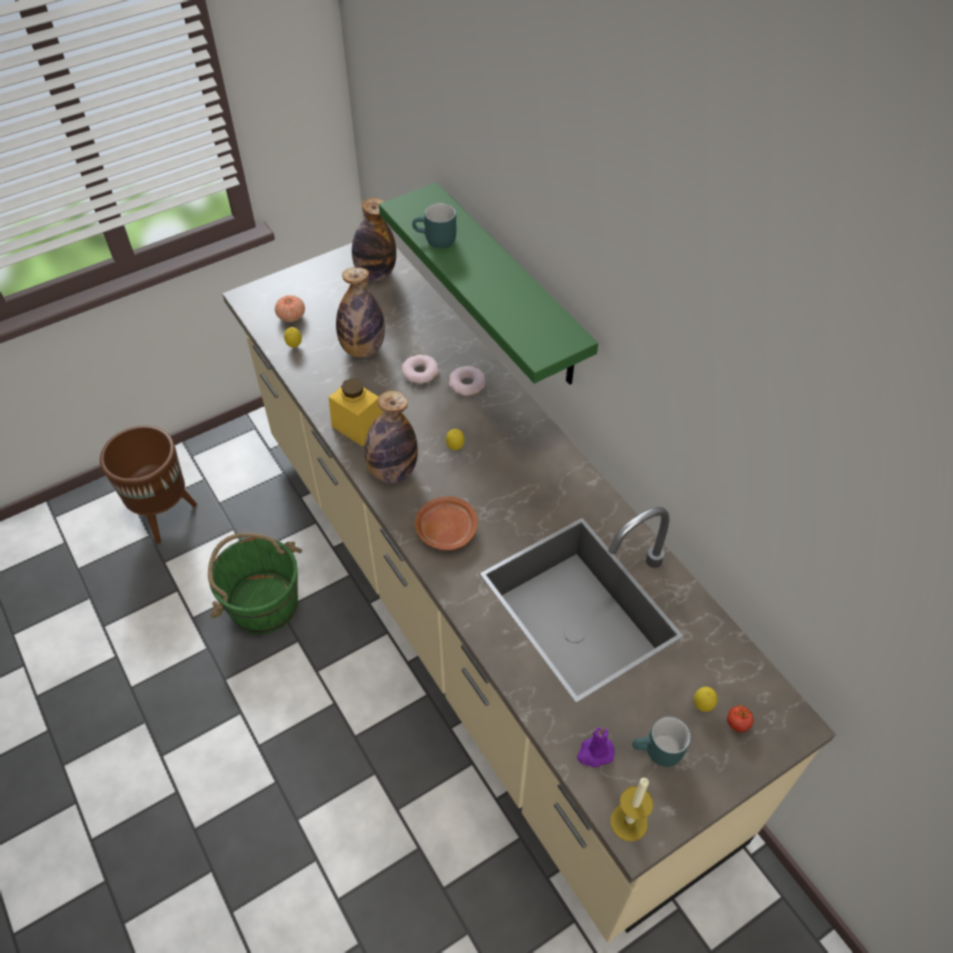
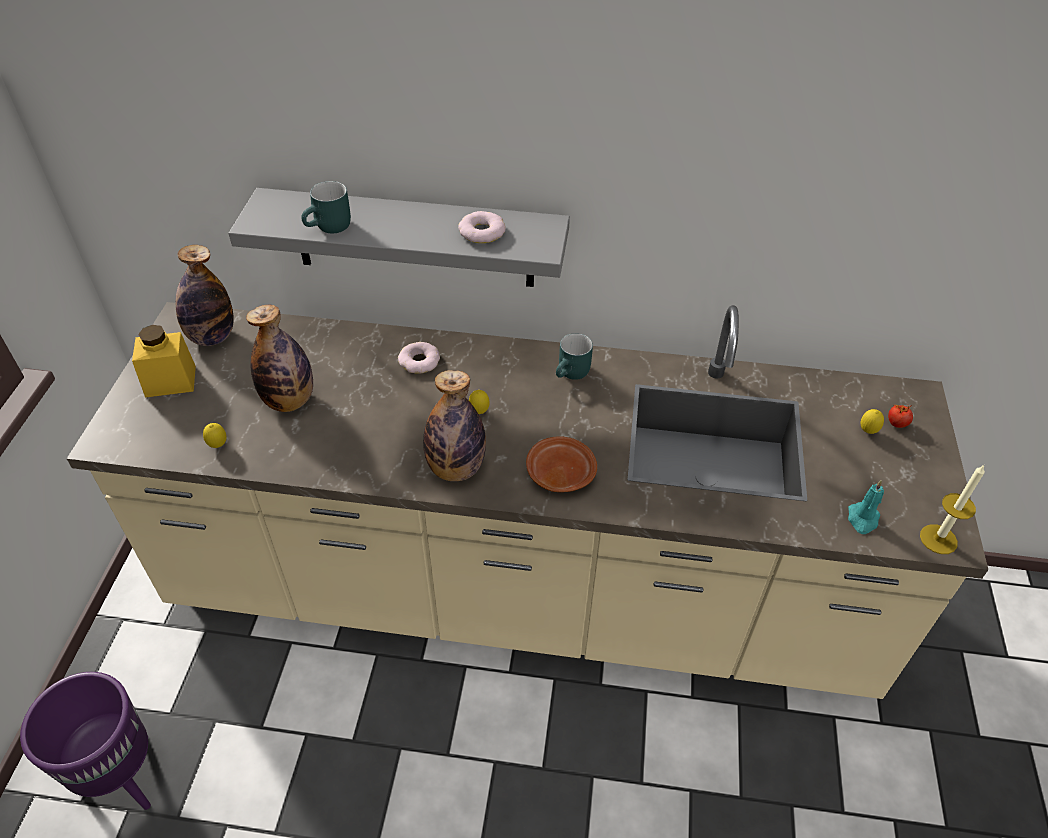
camera: 50 degrees left, 5 degrees down
brown planter [100,425,197,544] -> purple planter [20,672,151,810]
green bucket [208,533,302,634] -> none
tomato [275,295,305,322] -> none
yellow jar [329,378,382,447] -> yellow jar moved to [132,325,196,398]
green shelf [379,182,598,385] -> grey shelf [228,188,570,287]
donut [402,355,439,384] -> donut moved to [458,211,506,243]
purple candle [577,727,615,768] -> turquoise candle [848,480,884,534]
turquoise mug [632,717,691,767] -> turquoise mug moved to [556,333,593,380]

